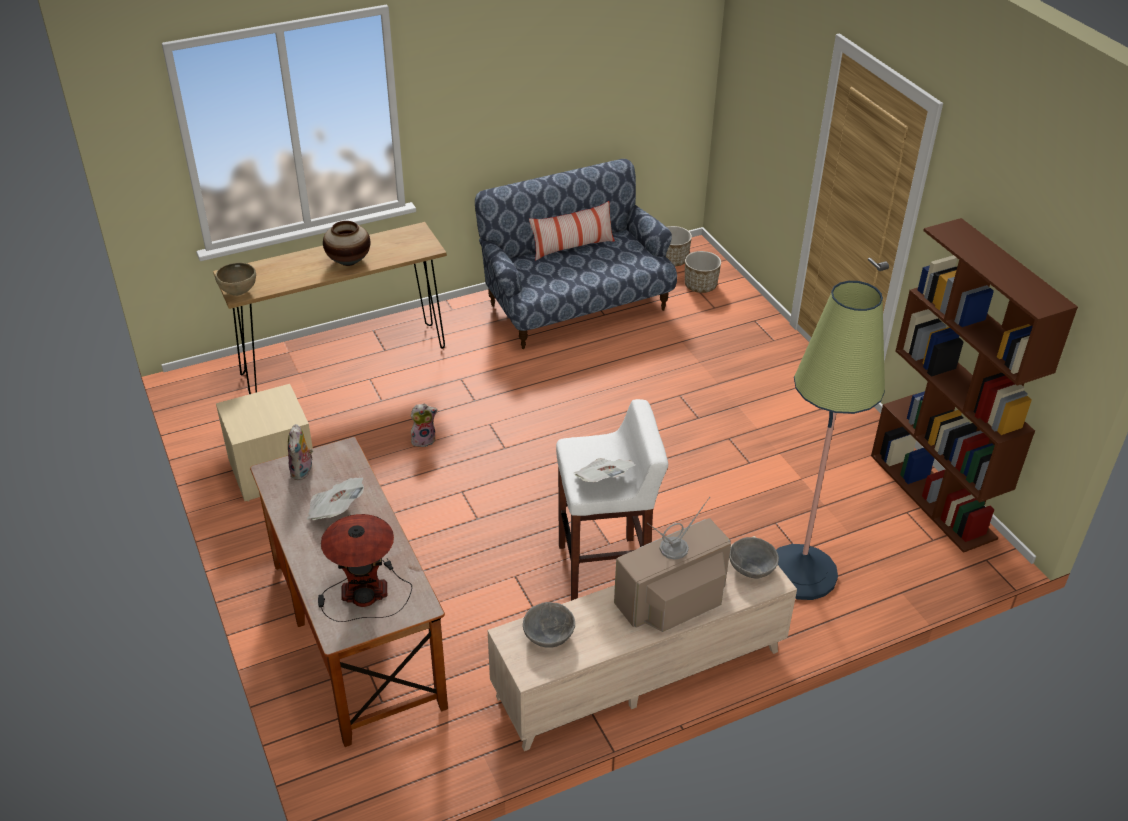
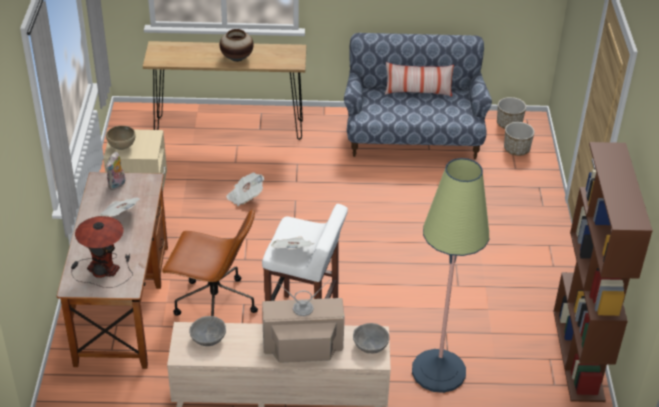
camera: 25 degrees right, 0 degrees up
brown bowl [215,262,256,296] -> brown bowl moved to [106,126,136,150]
plush toy [411,403,438,447] -> newspaper [226,172,264,206]
none -> brown office chair [162,209,258,316]

